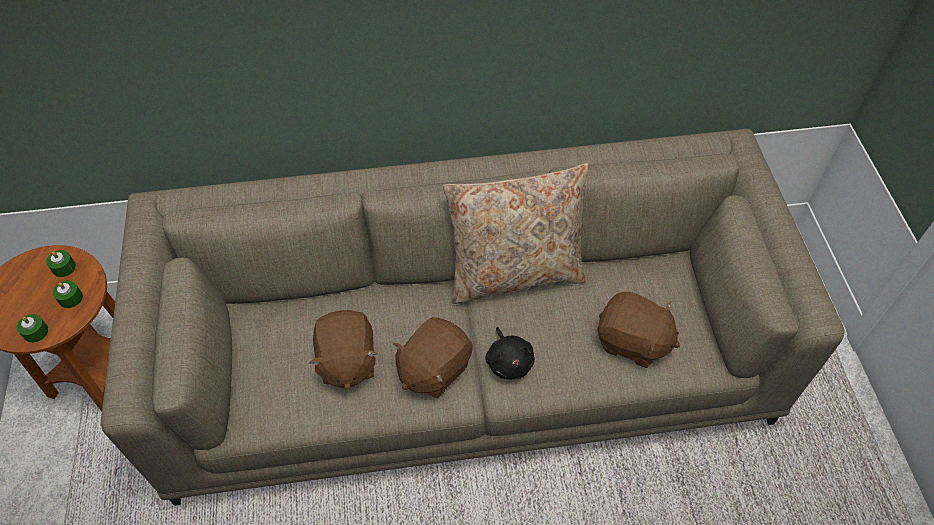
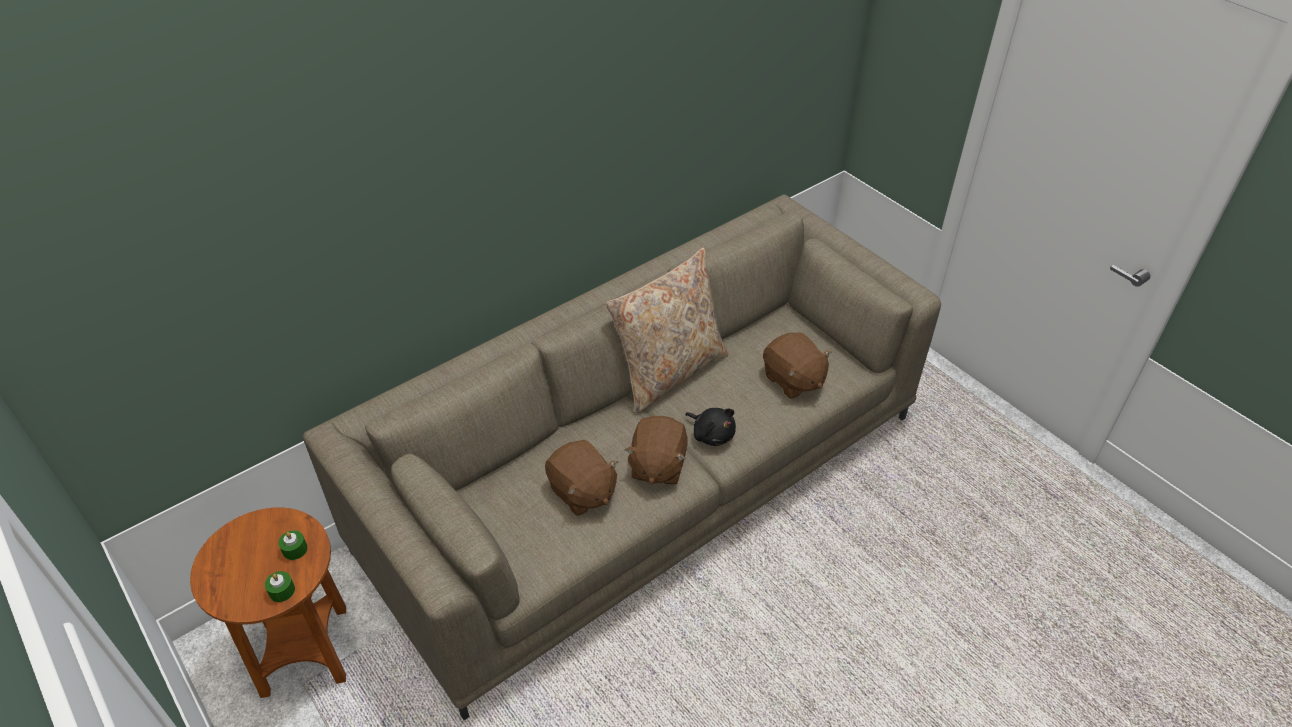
camera: 30 degrees left, 10 degrees down
green candle [46,250,76,277] -> none
brown plush toy [597,292,680,368] -> brown plush toy turned 60 degrees clockwise [763,333,832,399]

